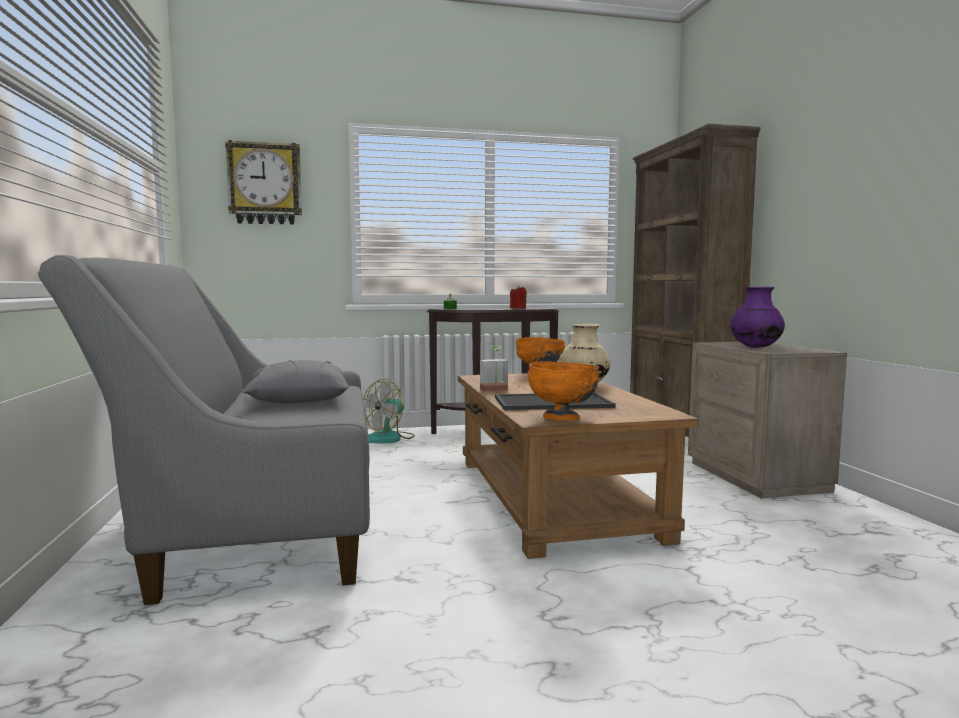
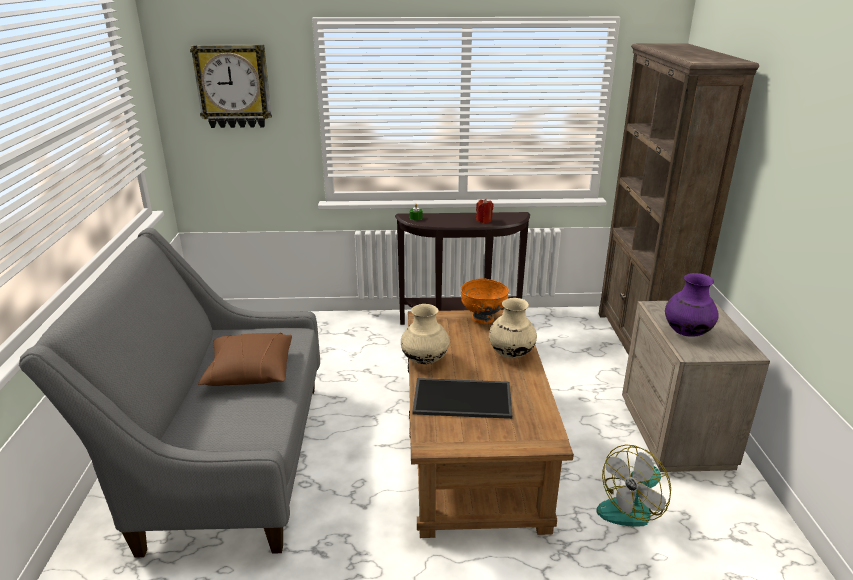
camera: 10 degrees right, 20 degrees up
grey pillow [242,360,349,403] -> brown pillow [198,333,292,386]
fan [363,379,415,443] -> fan moved to [596,444,671,527]
potted plant [480,343,508,392] -> beige vase [401,304,450,364]
orange bowl [528,361,599,420] -> none

